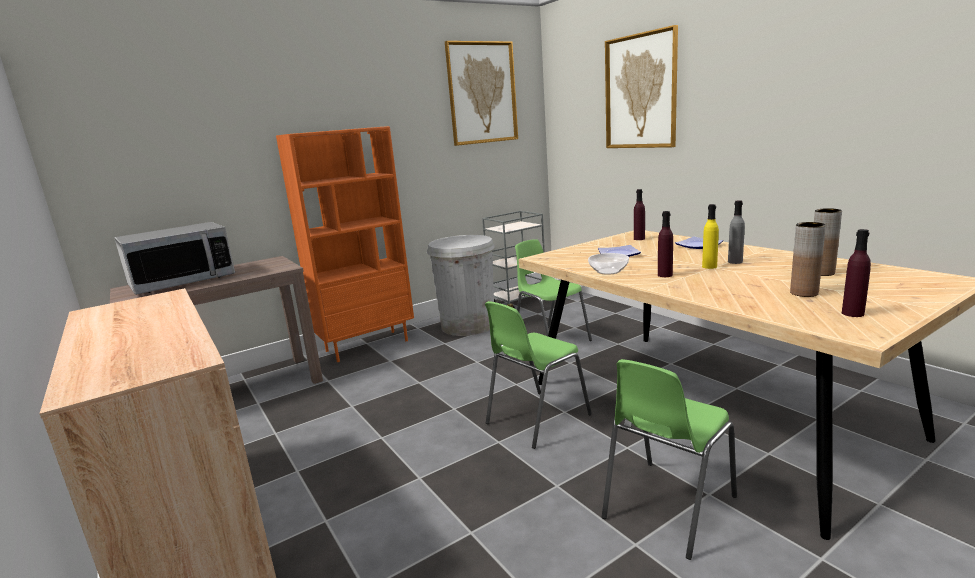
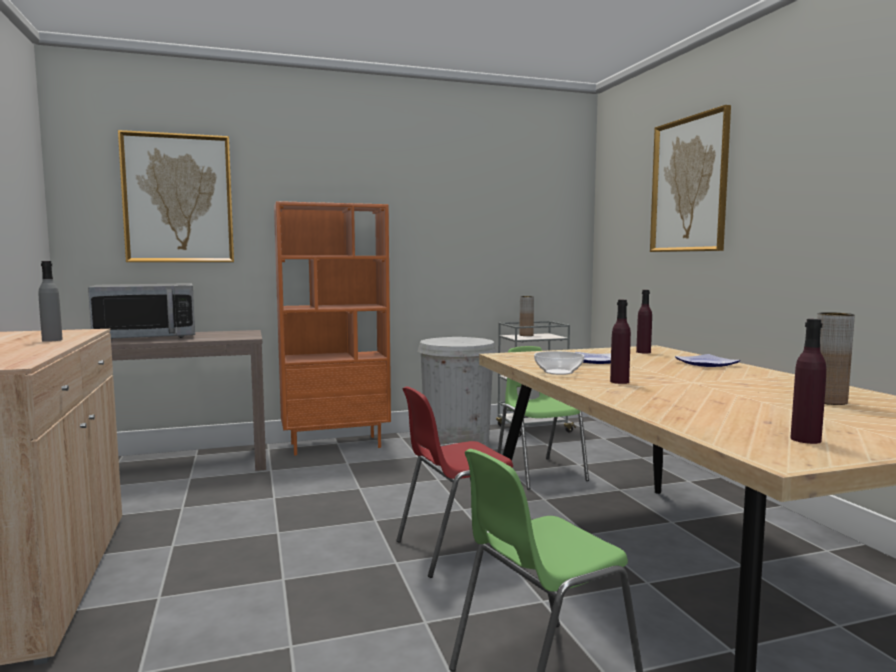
camera: 15 degrees right, 10 degrees down
picture [445,41,518,146] -> picture moved to [118,130,234,262]
green chair [485,301,592,449] -> red chair [396,387,513,578]
yellow bottle [702,204,719,269] -> none
grey bottle [728,200,745,264] -> grey bottle moved to [38,261,63,342]
brown vase [790,222,826,297] -> brown vase moved to [519,296,534,336]

